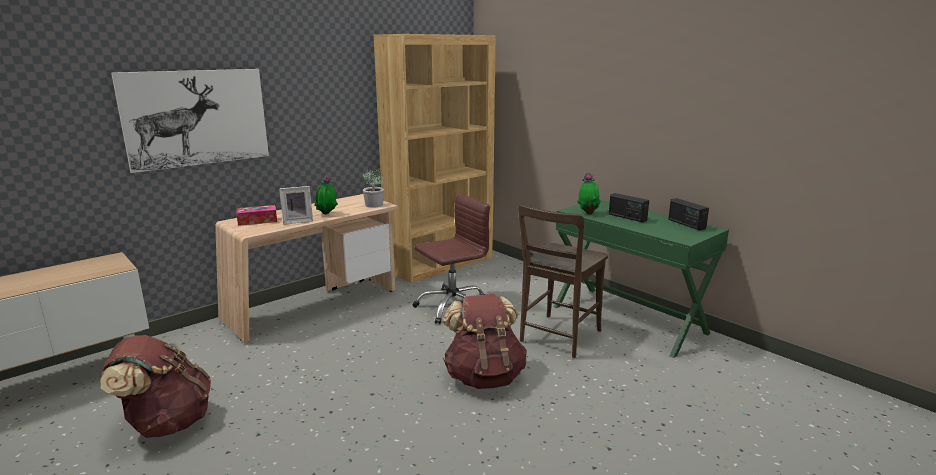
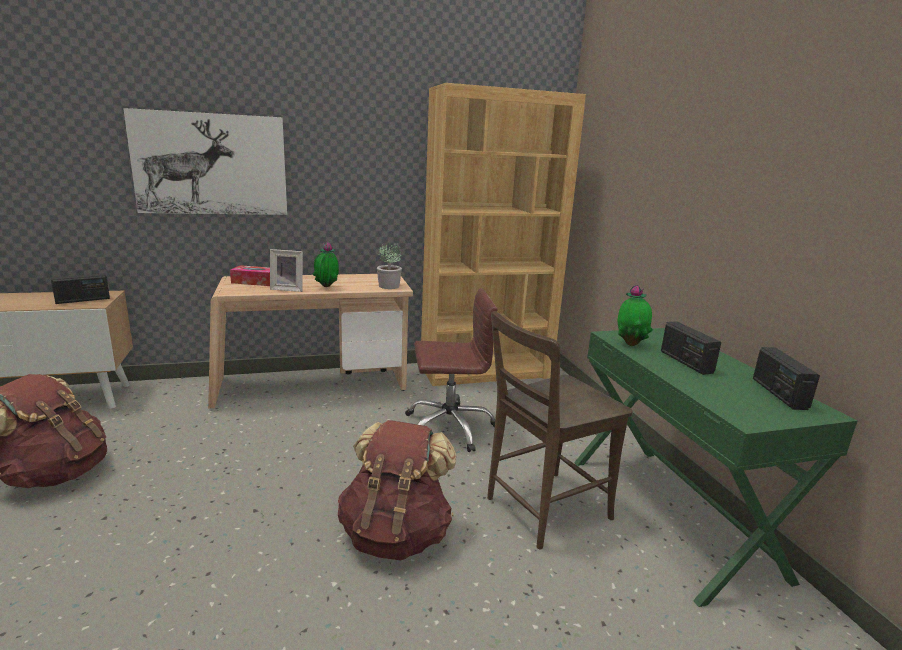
camera: 25 degrees right, 0 degrees up
none -> radio [51,273,110,304]

